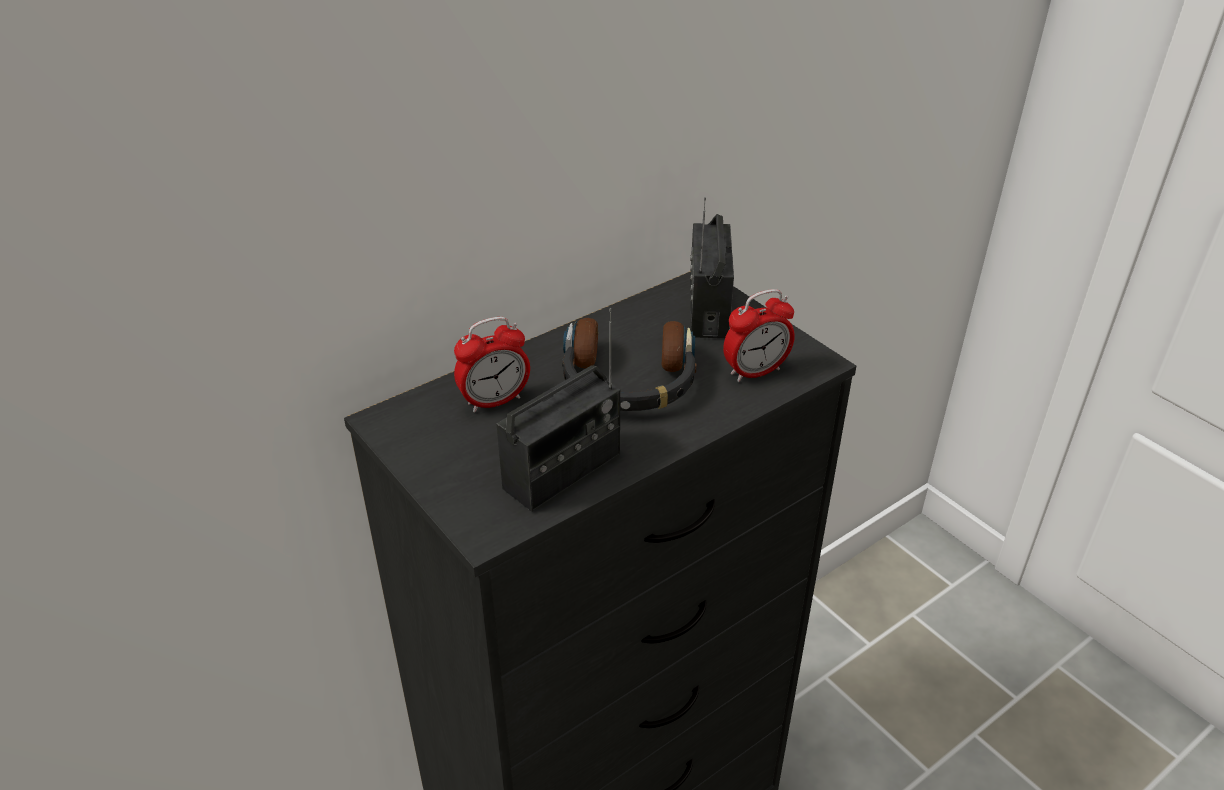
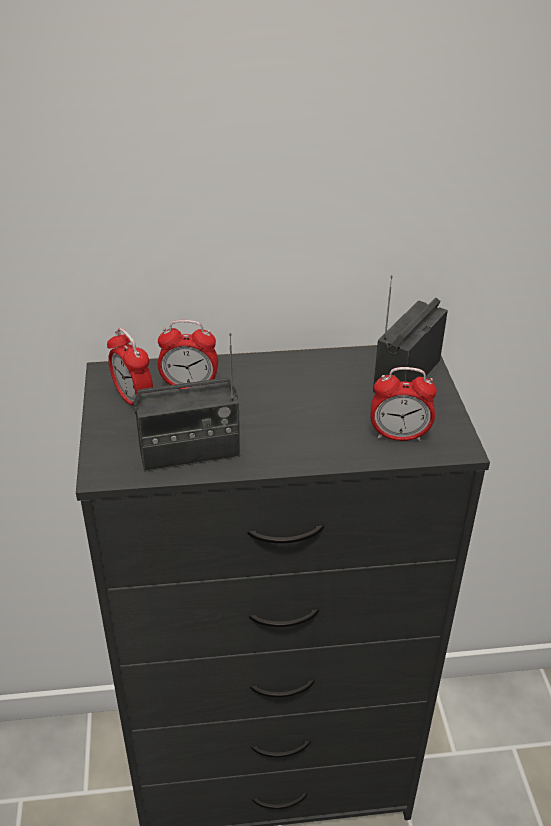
camera: 30 degrees right, 0 degrees up
headphones [562,318,696,411] -> none
none -> alarm clock [107,328,153,406]

